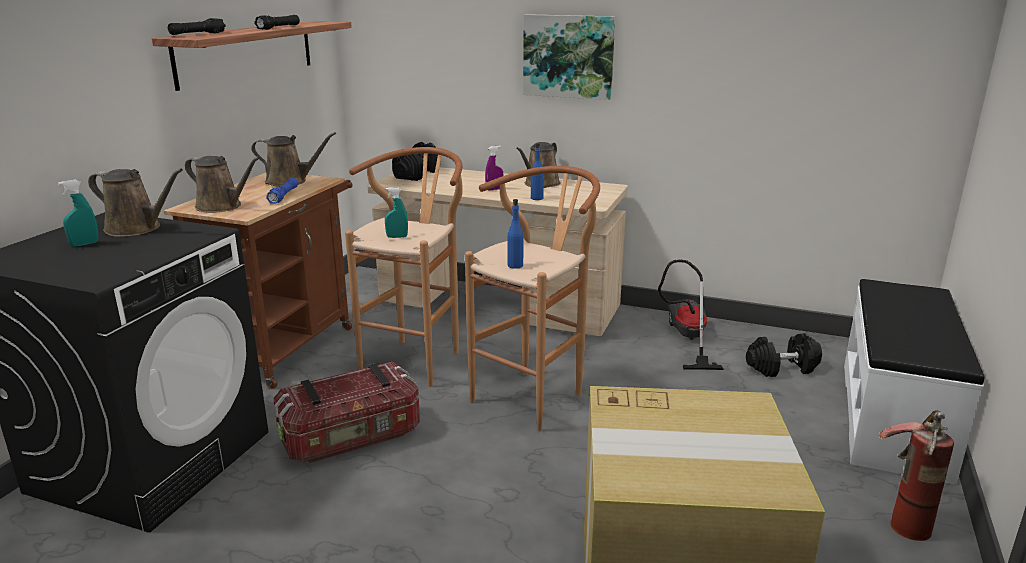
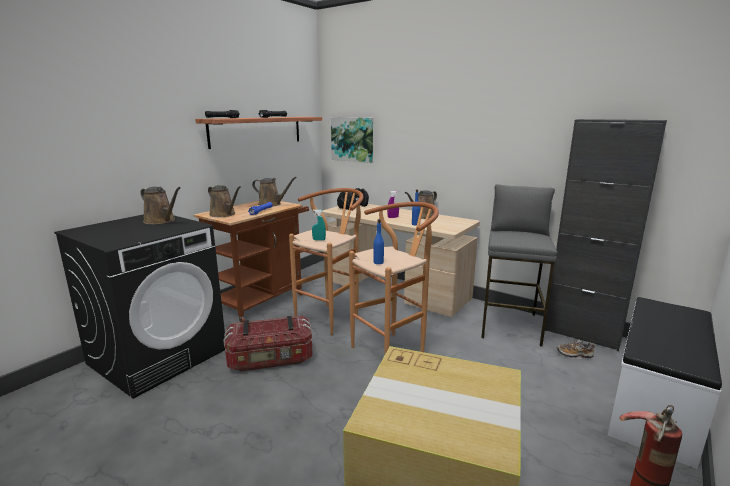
camera: 15 degrees right, 5 degrees down
turquoise spray bottle [58,180,99,247] -> none
picture [523,14,615,100] -> picture moved to [331,117,373,163]
vacuum cleaner [658,259,724,370] -> grey stool [481,184,557,347]
black dumbbell [746,333,822,377] -> shoe [557,339,595,359]
none -> black cabinet [545,119,667,351]

